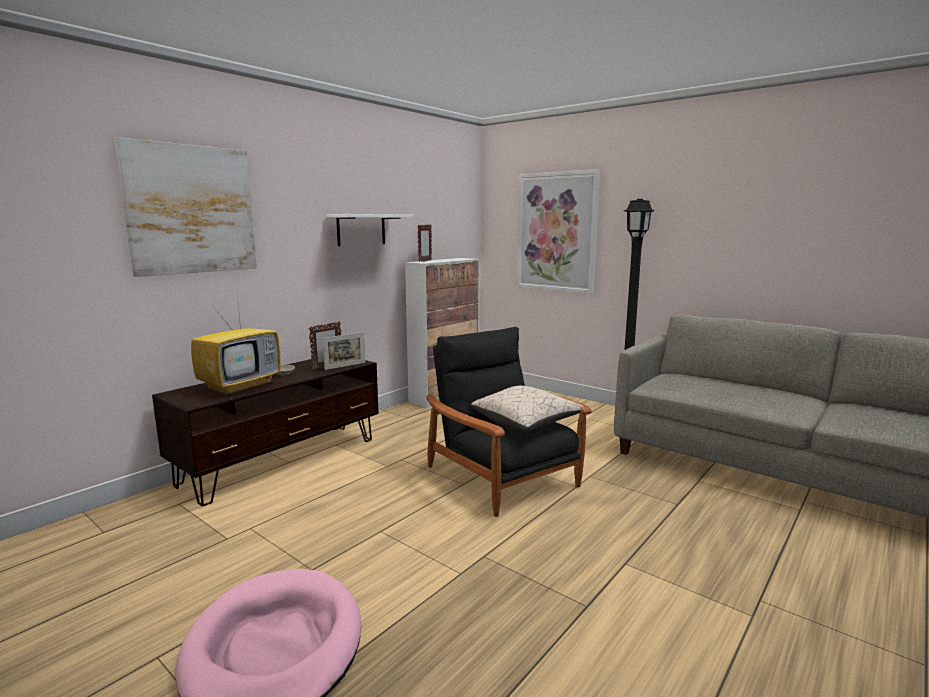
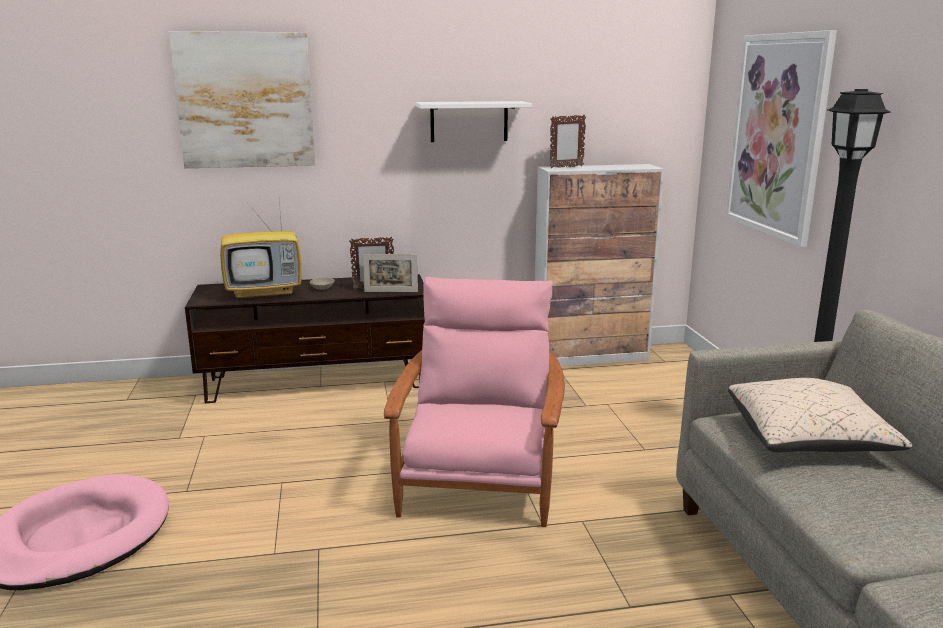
camera: 40 degrees right, 5 degrees up
black armchair [426,327,592,517] -> pink armchair [384,277,565,527]
beige pillow [471,386,584,432] -> beige pillow moved to [728,378,912,452]

